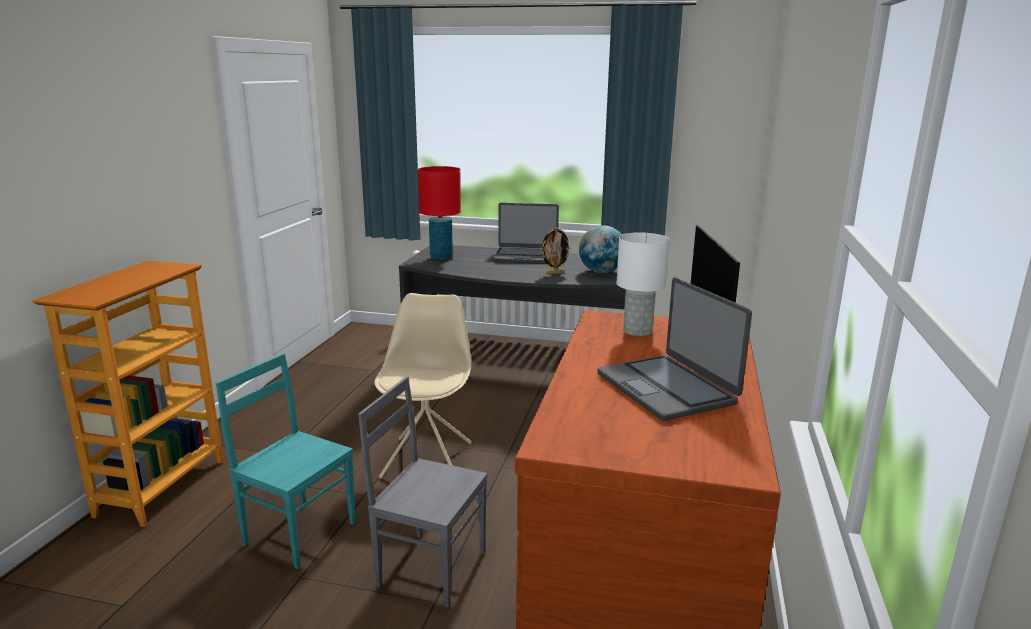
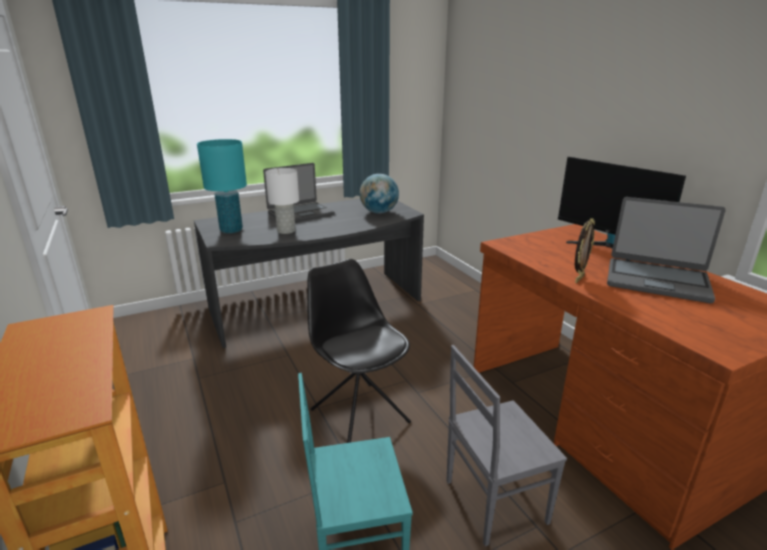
camera: 40 degrees left, 5 degrees up
beige chair [374,293,472,479] -> black chair [307,259,411,443]
red table lamp [418,166,461,260] -> turquoise table lamp [197,139,247,233]
picture frame [541,227,571,274] -> picture frame moved to [575,218,595,283]
white table lamp [616,232,670,337] -> white table lamp moved to [265,168,299,234]

